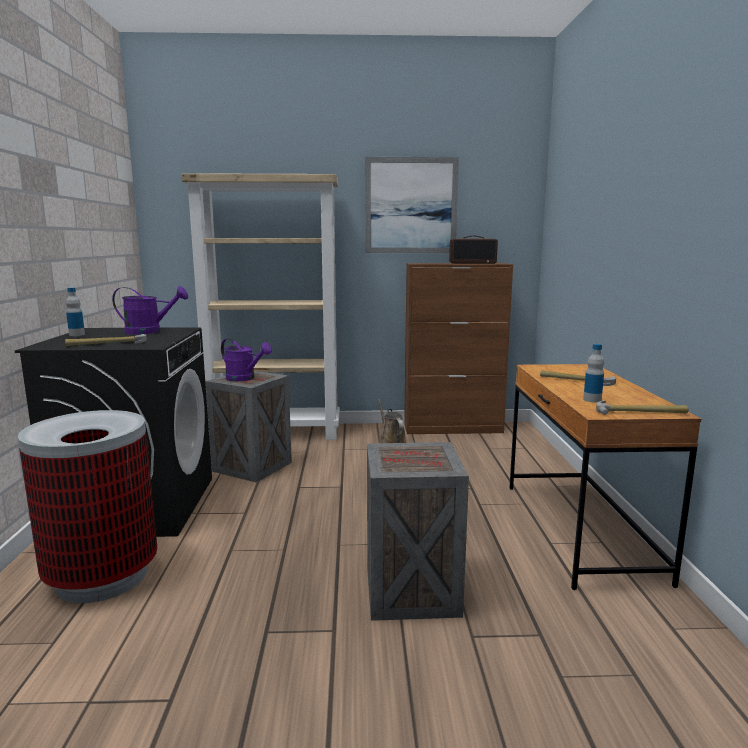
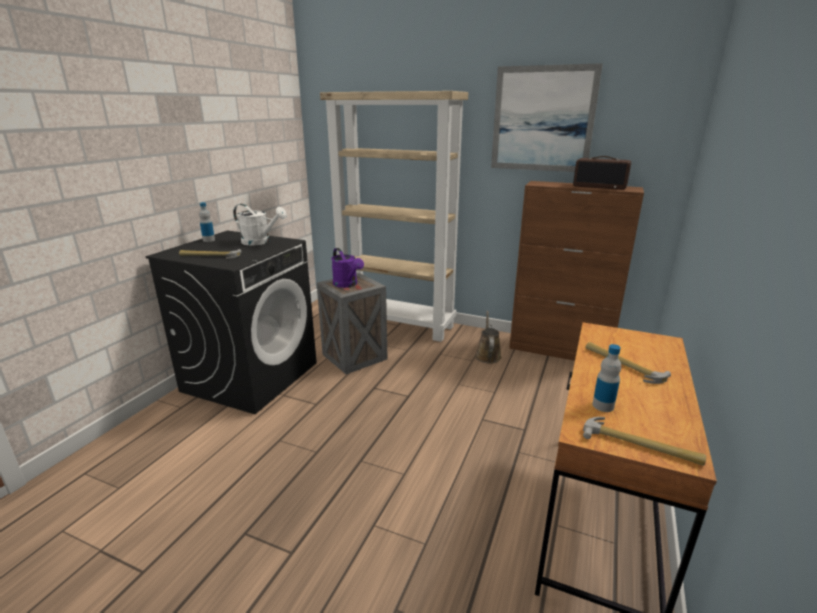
camera: 25 degrees right, 10 degrees up
trash can [18,410,157,603] -> none
purple watering can [112,286,188,334] -> white watering can [233,204,287,245]
crate [367,442,469,621] -> none

